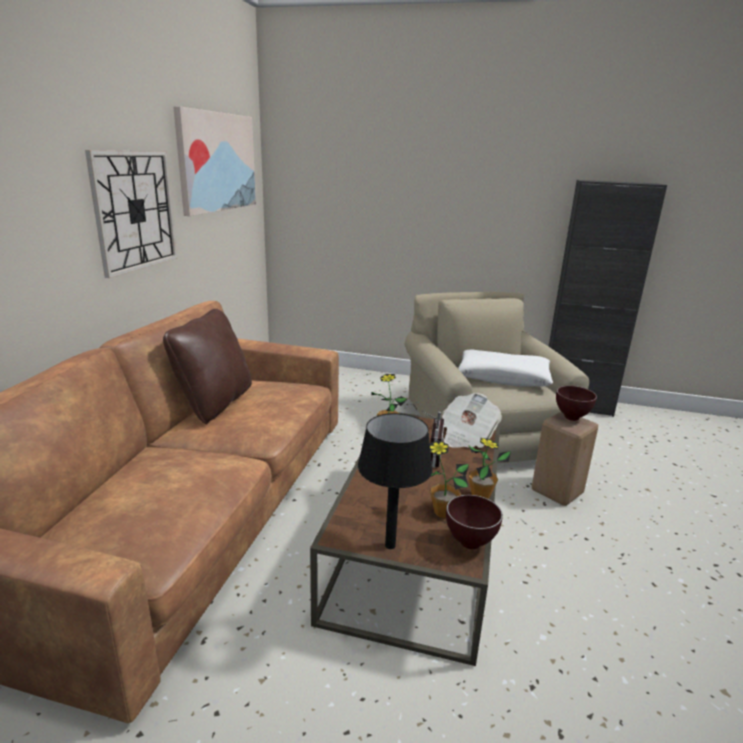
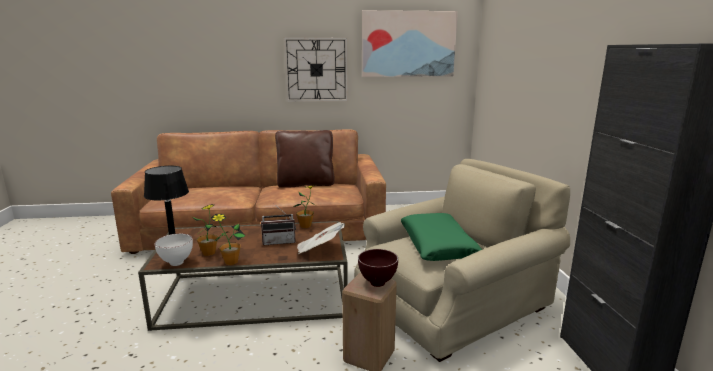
camera: 70 degrees right, 5 degrees down
brown bowl [446,495,503,549] -> white bowl [155,233,193,266]
white pillow [458,349,553,387] -> green pillow [401,213,482,261]

